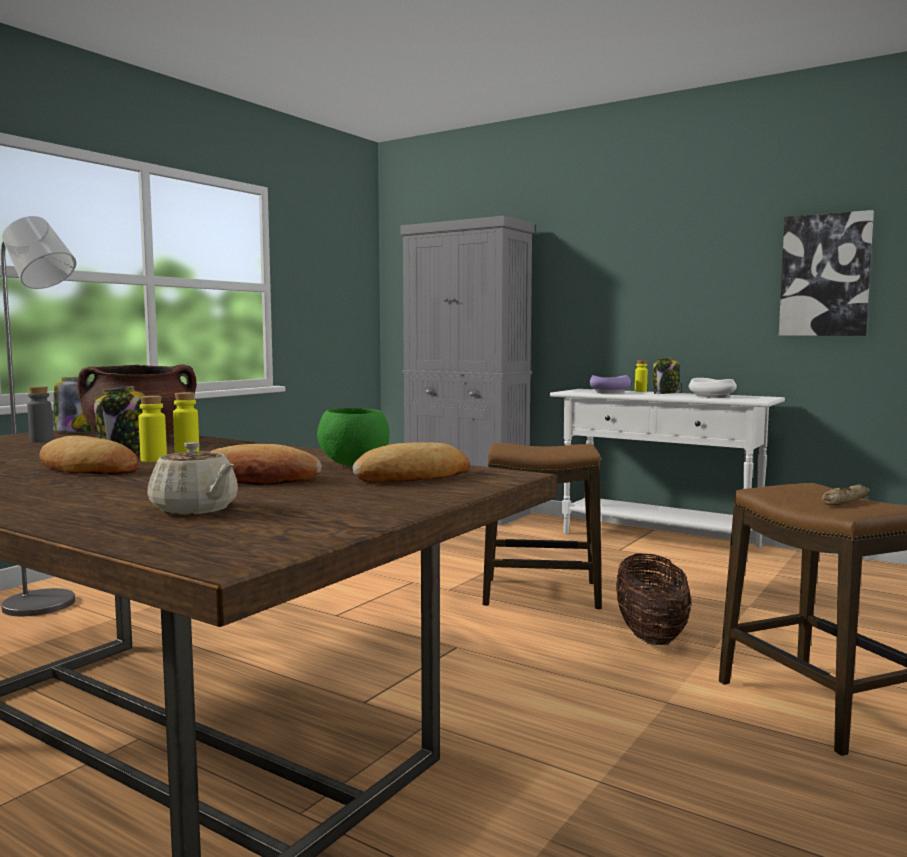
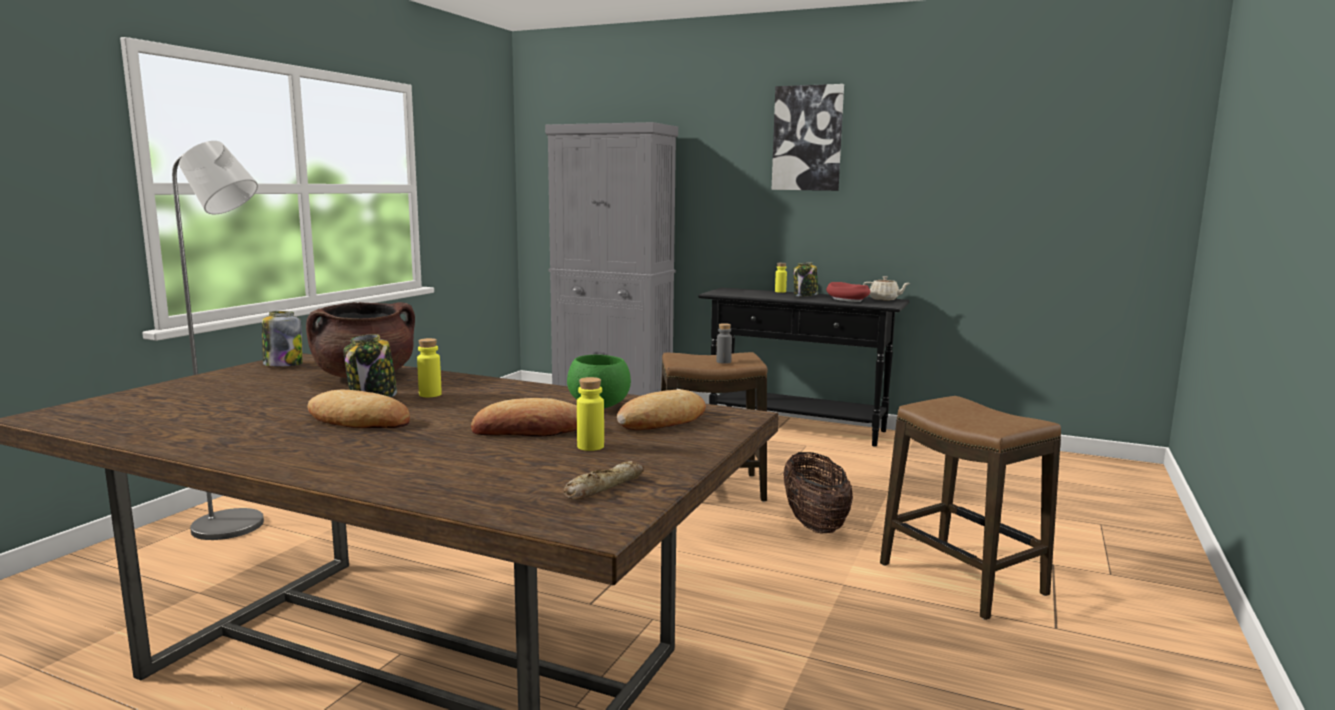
camera: 10 degrees left, 5 degrees up
grey bottle [27,386,53,443] -> grey bottle moved to [716,323,732,364]
yellow bottle [139,396,167,462] -> yellow bottle moved to [577,377,604,451]
beige teapot [147,442,238,515] -> beige teapot moved to [863,276,910,300]
white console table [550,389,785,561] -> black console table [698,288,910,447]
purple bowl [589,375,631,393] -> none
white bowl [689,378,737,398] -> red bowl [826,282,870,302]
picture [779,210,874,336] -> picture moved to [772,84,844,191]
bread [822,484,870,506] -> bread moved to [564,461,644,500]

